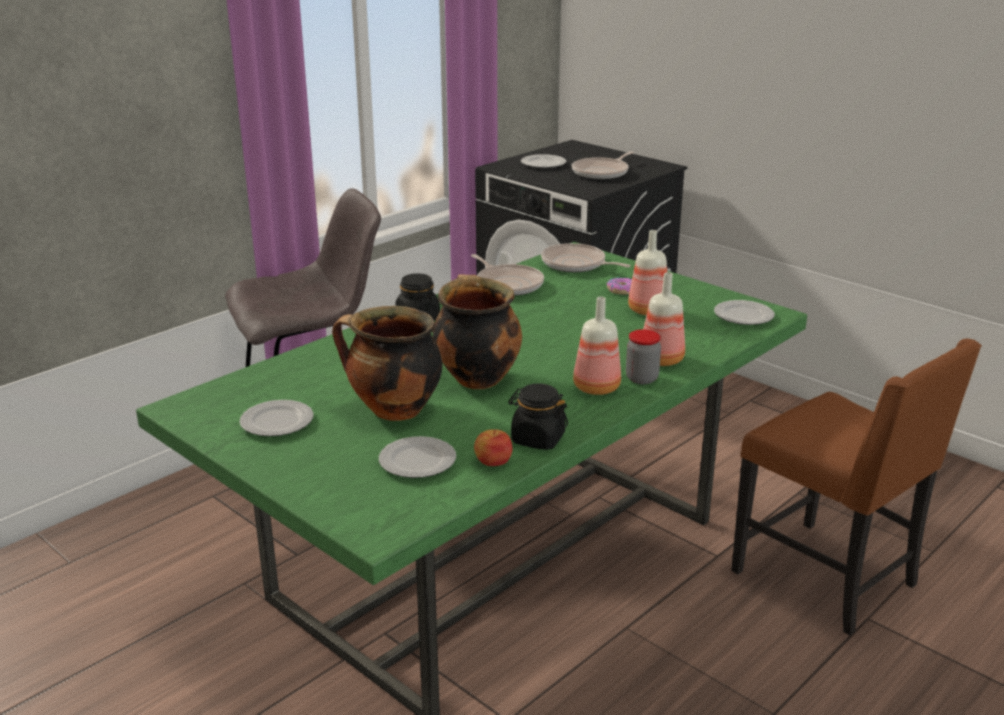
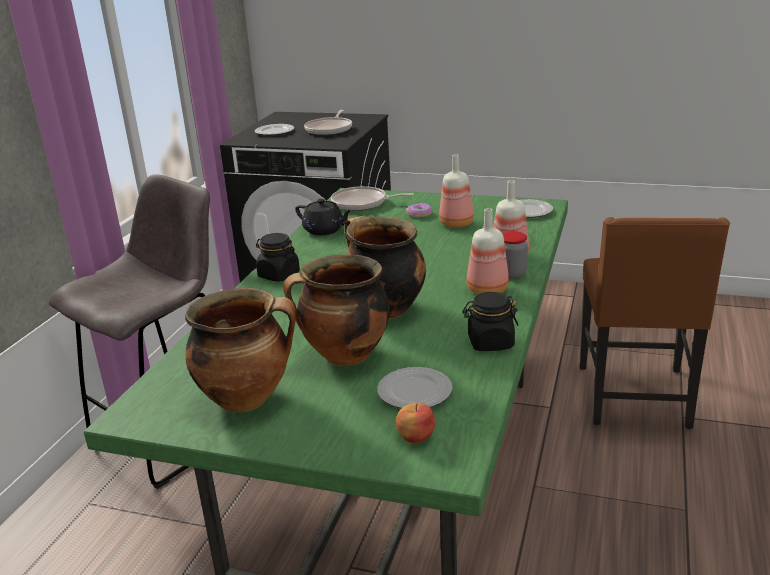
camera: 25 degrees left, 0 degrees up
plate [240,400,313,436] -> cooking pot [185,288,296,412]
frying pan [471,254,544,296] -> black teapot [295,199,353,235]
apple [474,429,513,466] -> apple moved to [396,403,435,443]
brown chair [731,338,982,636] -> brown chair turned 75 degrees clockwise [580,217,730,429]

